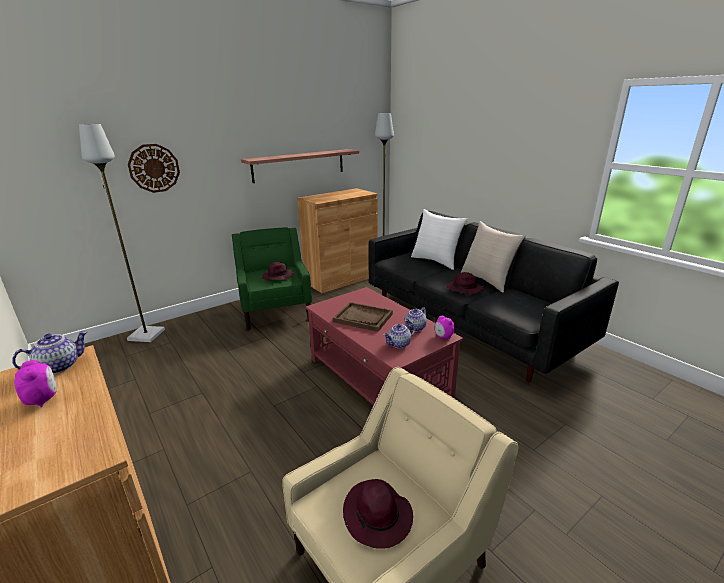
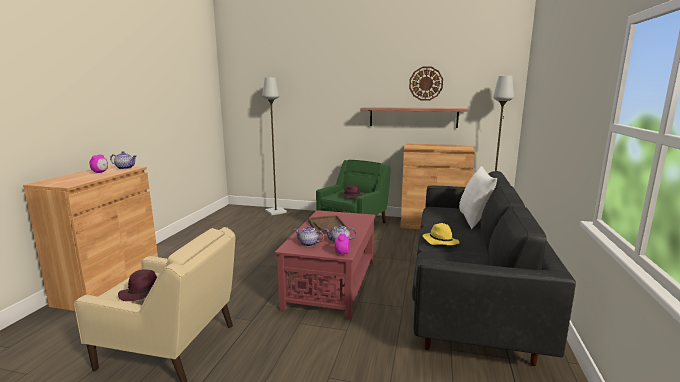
camera: 50 degrees right, 10 degrees down
wall clock [128,144,180,193] -> wall clock moved to [409,66,443,101]
purple hat [446,272,484,295] -> yellow hat [423,223,460,245]
beige pillow [461,221,526,293] -> none

